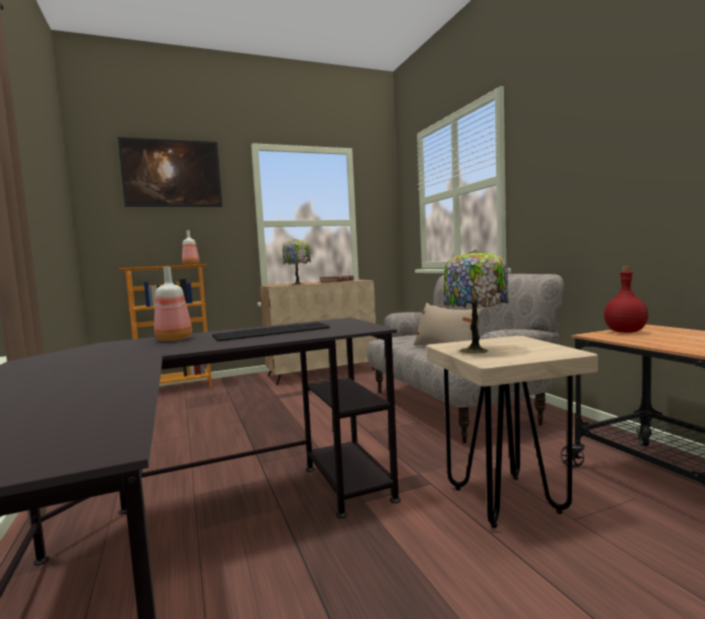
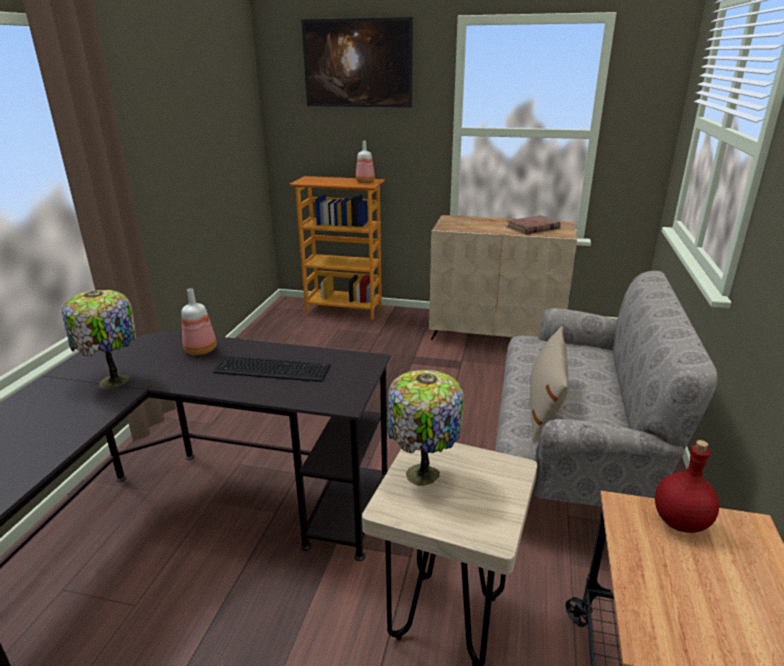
camera: 35 degrees right, 20 degrees up
table lamp [283,239,311,285] -> table lamp moved to [62,290,136,389]

